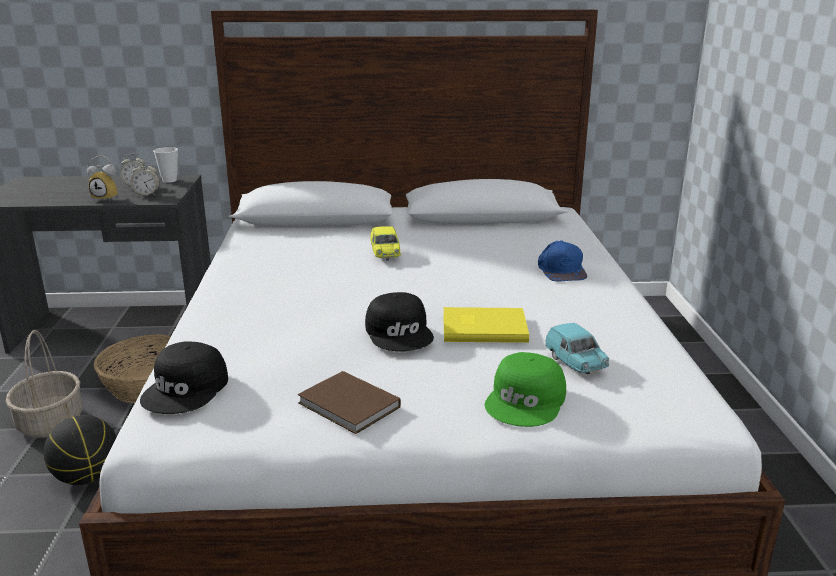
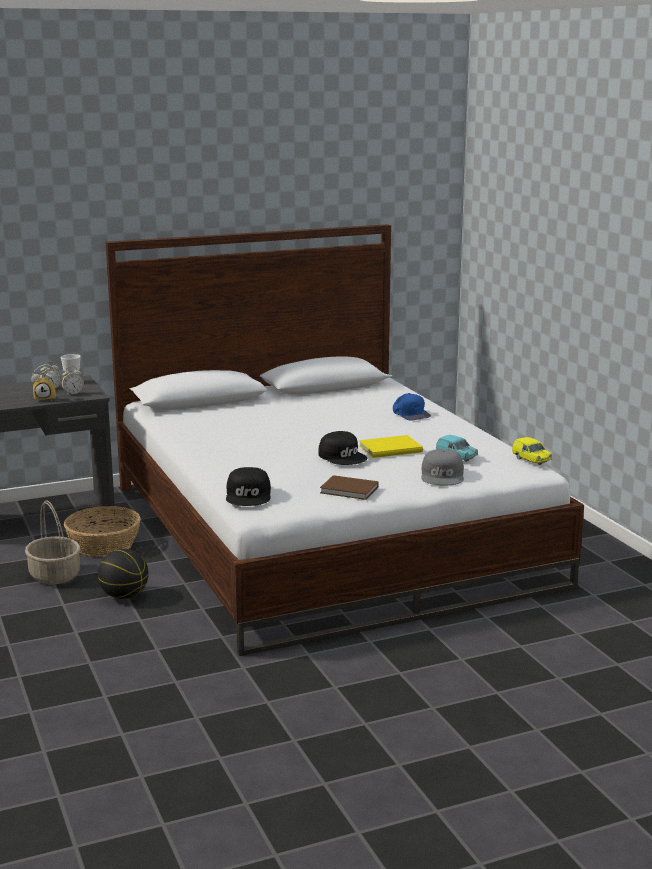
camera: 20 degrees left, 5 degrees down
yellow toy car [370,226,401,261] -> yellow toy car moved to [512,437,552,465]
green cap [485,352,566,427] -> grey cap [421,449,464,486]

